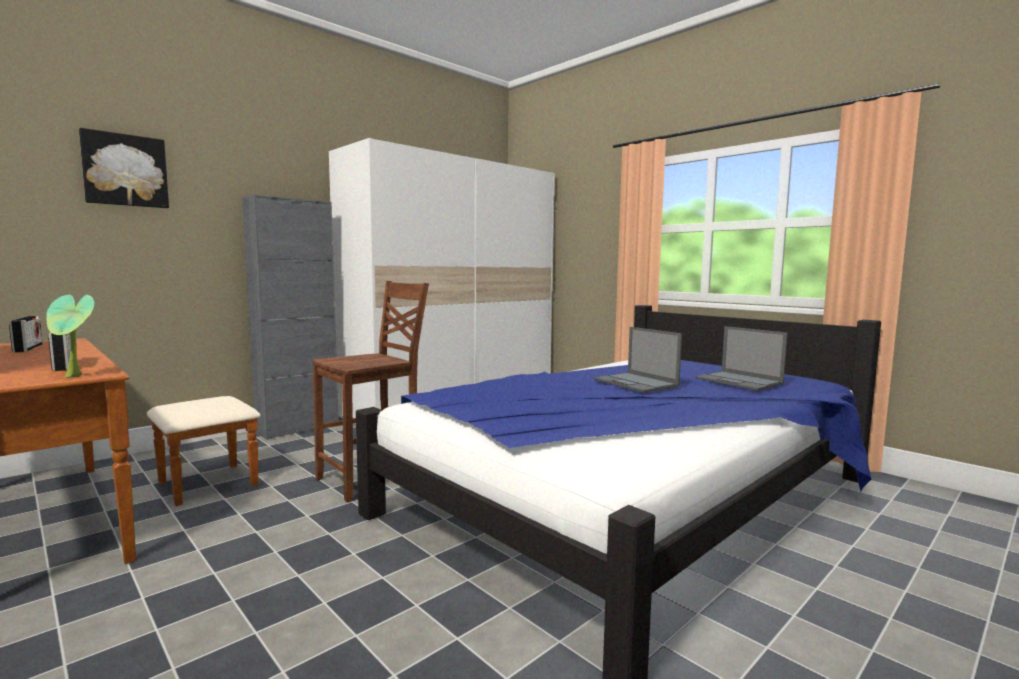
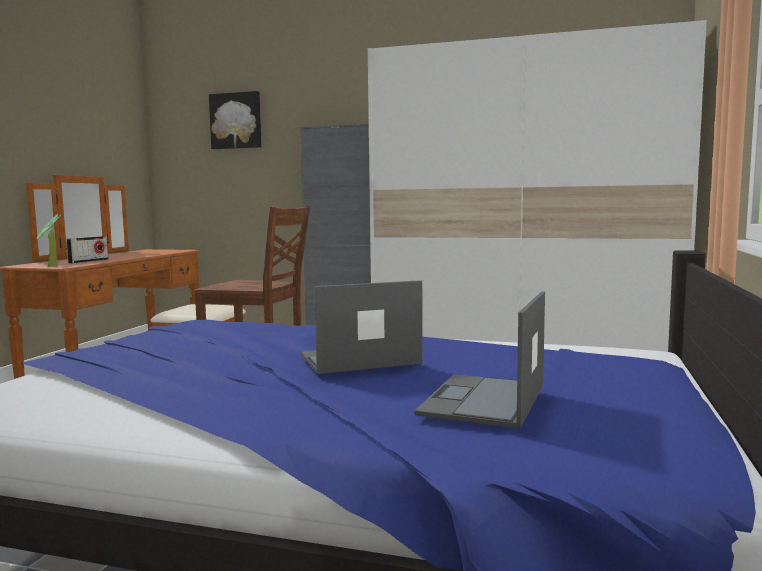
camera: 60 degrees right, 0 degrees up
radio [9,316,42,353] -> none
laptop [594,327,682,393] -> laptop turned 45 degrees clockwise [301,280,423,374]

